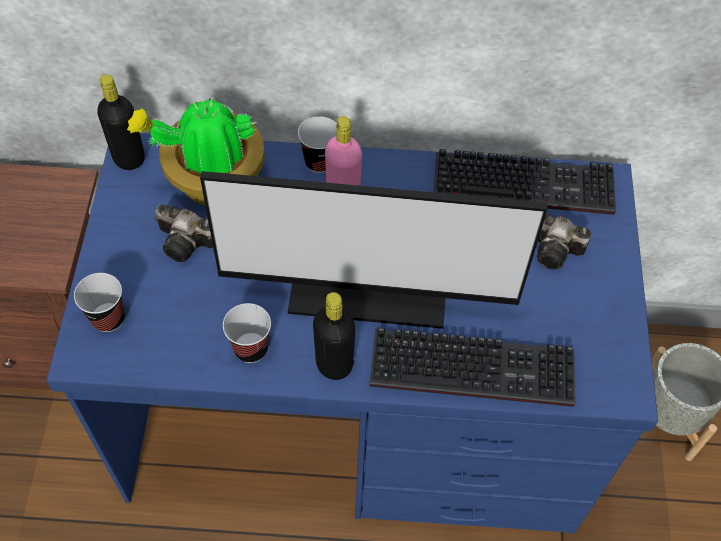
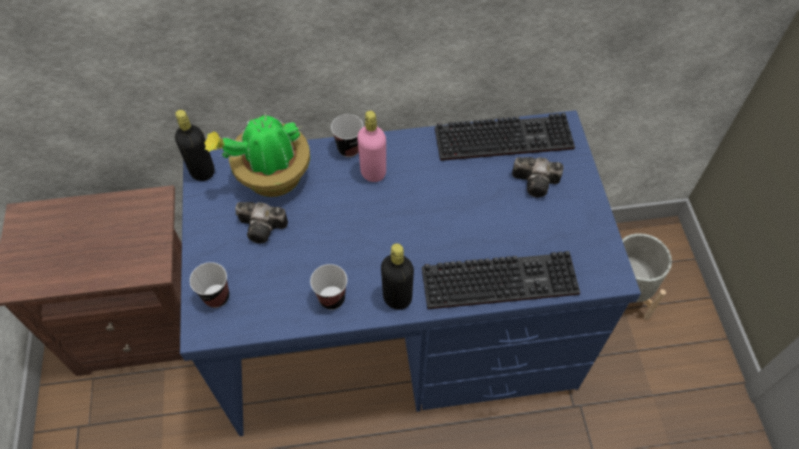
camera: 10 degrees left, 0 degrees up
monitor [200,171,548,329] -> none

